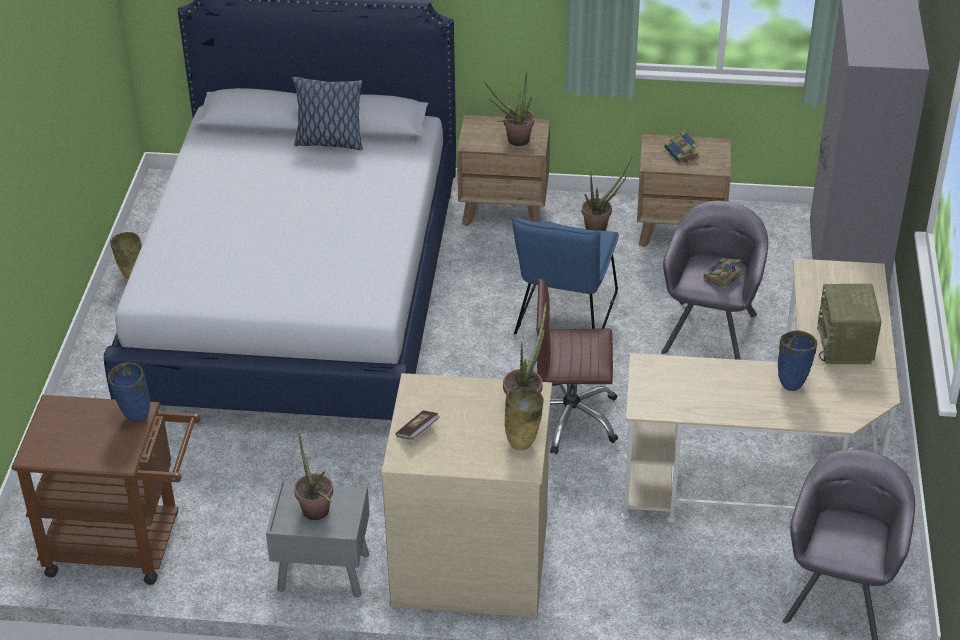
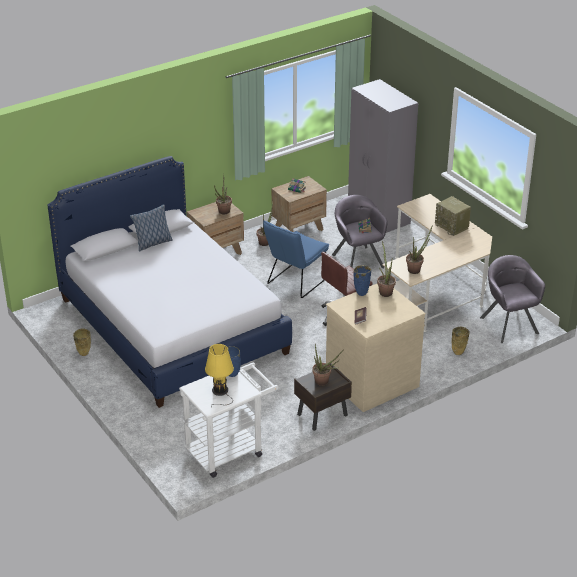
camera: 40 degrees left, 5 degrees down
brown cart [11,395,201,585] -> white cart [179,362,278,478]
grey nightstand [266,480,370,598] -> brown nightstand [294,364,352,431]
beige vase [504,387,544,450] -> beige vase moved to [452,327,470,355]
blue chair [511,217,619,334] -> blue chair turned 60 degrees clockwise [263,220,329,298]
blue vase [778,330,817,391] -> blue vase moved to [353,265,371,296]
none -> yellow table lamp [205,344,234,407]
none -> potted plant [406,225,433,274]

